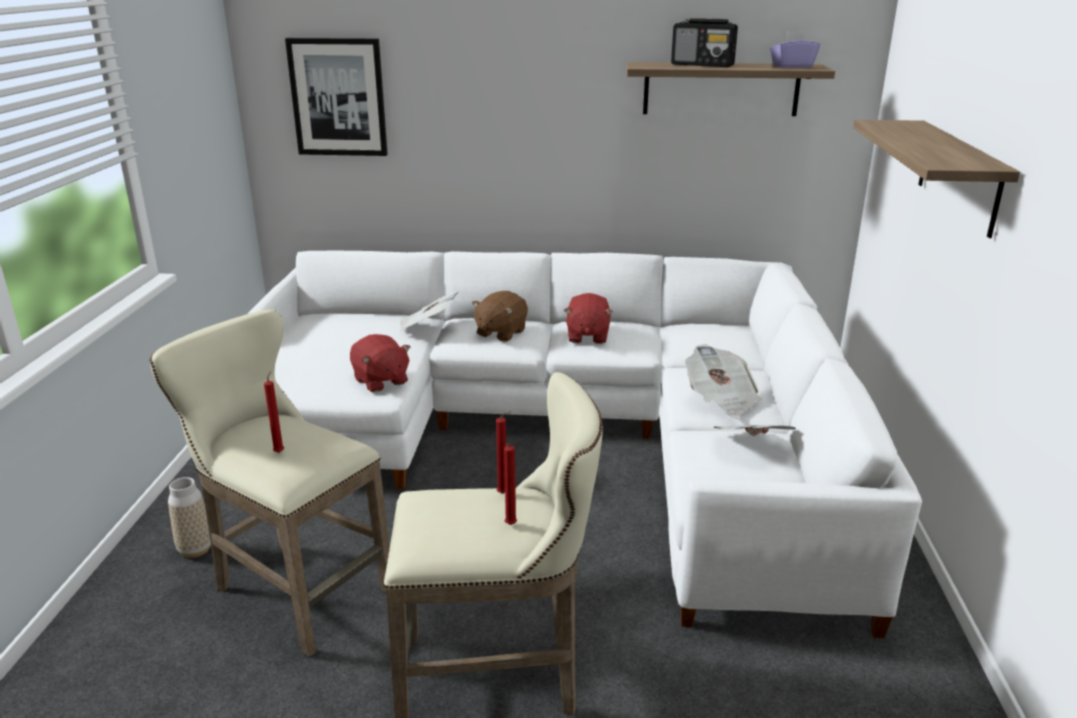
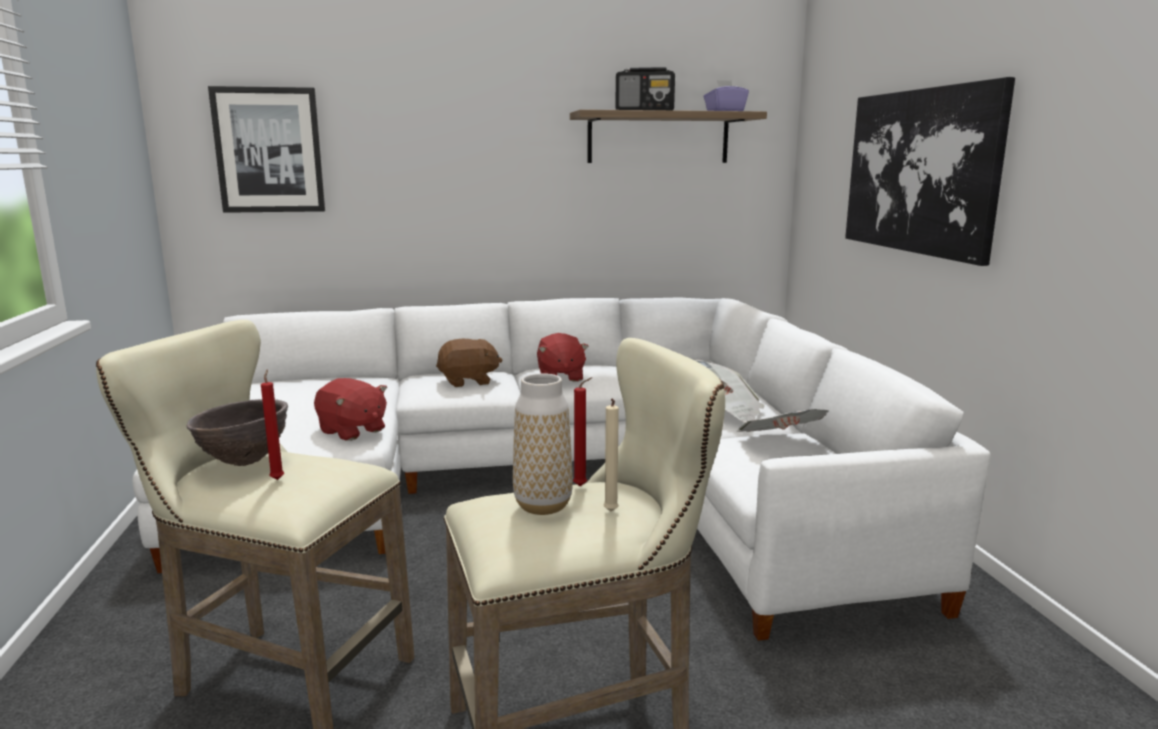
camera: 15 degrees left, 10 degrees down
vase [168,477,211,558] -> vase moved to [513,373,573,515]
newspaper [400,290,460,331] -> none
brown plush toy [472,291,528,342] -> brown plush toy turned 120 degrees counterclockwise [436,339,502,387]
red candle [504,444,517,525] -> beige candle [604,399,619,511]
shelf [853,120,1020,238] -> picture [845,77,1015,266]
none -> brown bowl [186,399,288,466]

